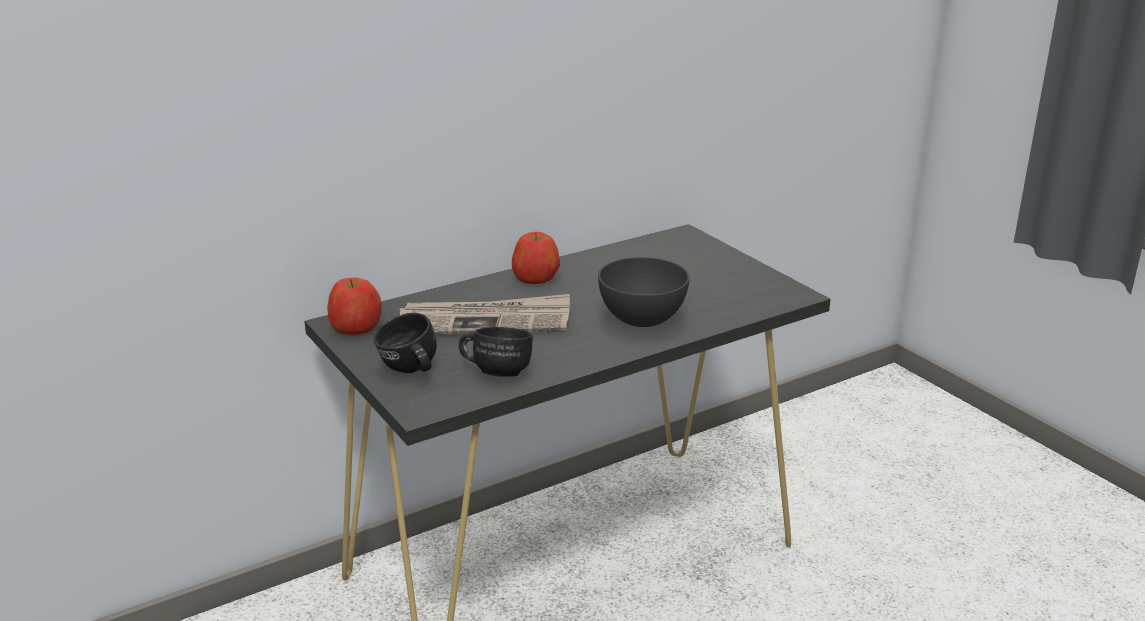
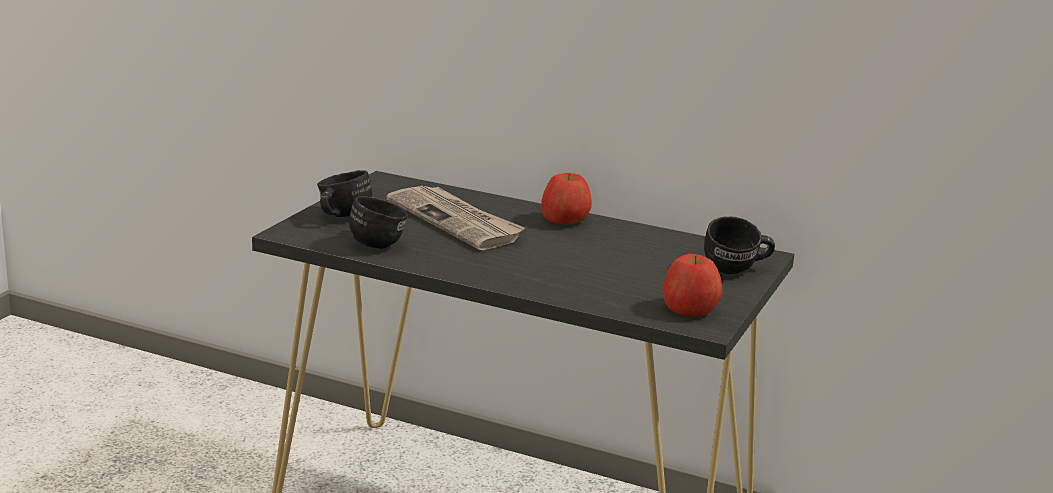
camera: 55 degrees right, 5 degrees down
apple [328,278,382,335] -> apple moved to [663,254,723,317]
grey bowl [598,257,690,327] -> none
none -> black mug [704,216,775,274]

